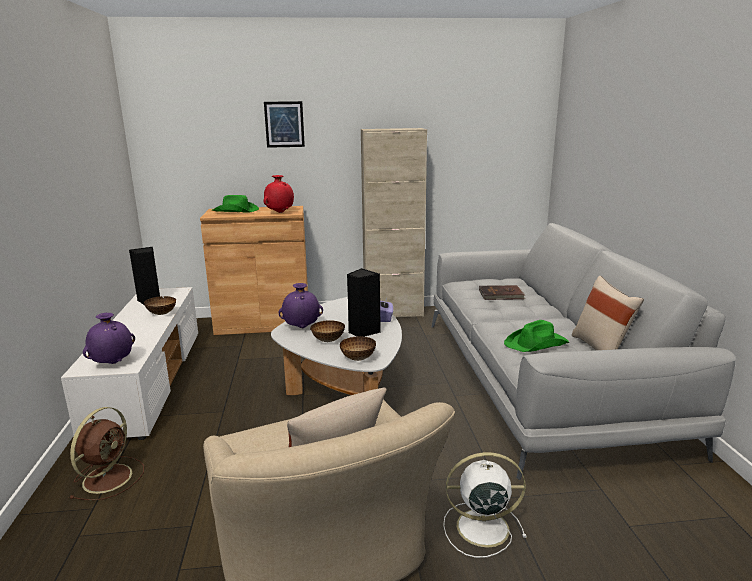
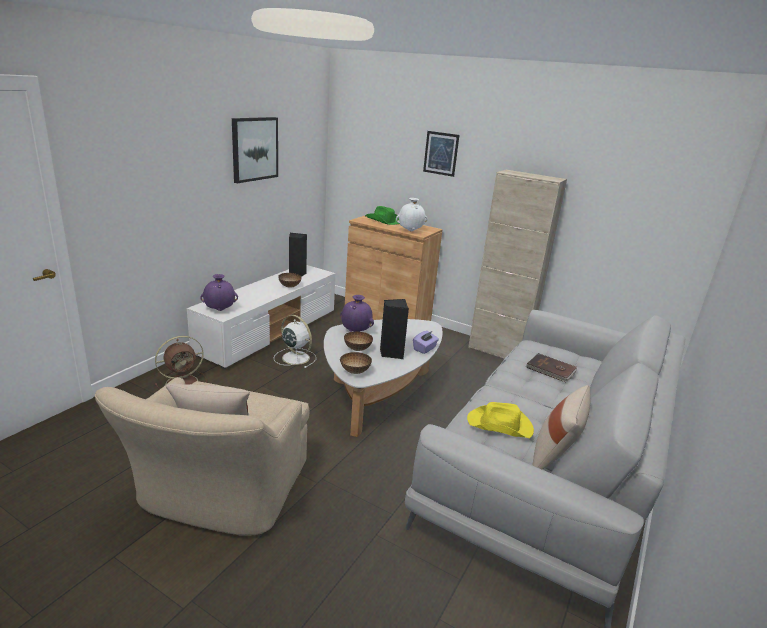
camera: 35 degrees right, 5 degrees up
red vase [263,175,294,213] -> white vase [396,198,428,232]
white fan [443,452,527,558] -> white fan moved to [274,315,316,368]
green hat [504,320,569,352] -> yellow hat [467,402,534,438]
none -> picture [232,117,278,184]

